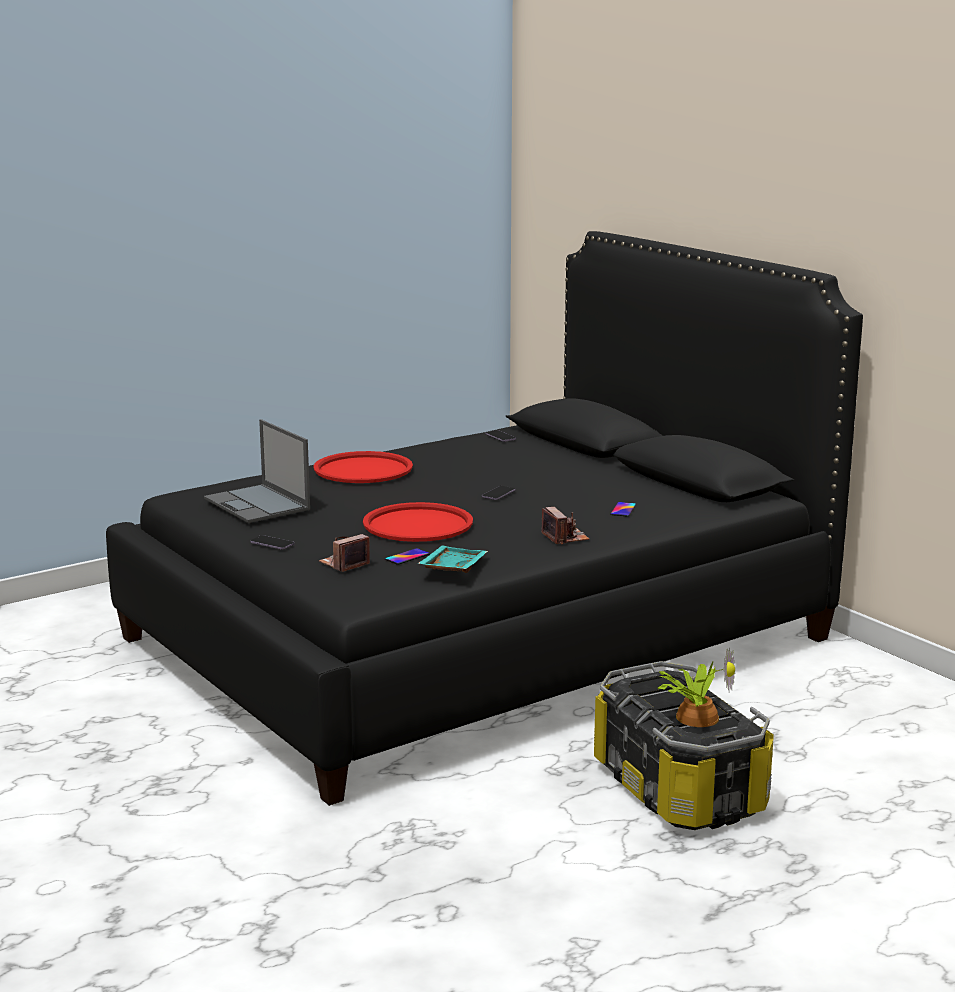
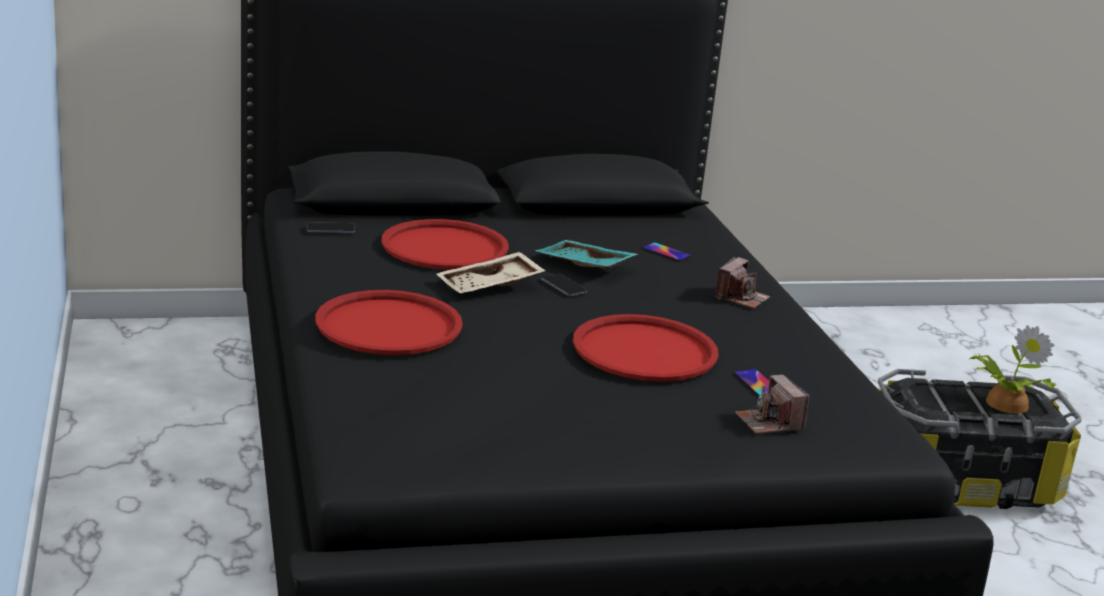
camera: 70 degrees left, 5 degrees up
laptop [204,419,310,523] -> none
phone [250,535,294,550] -> none
turquoise tray [417,545,488,573] -> turquoise tray moved to [535,240,638,269]
camera [541,507,589,544] -> camera turned 120 degrees clockwise [715,257,770,309]
none -> red tray [382,219,509,270]
none -> beige tray [436,252,545,294]

